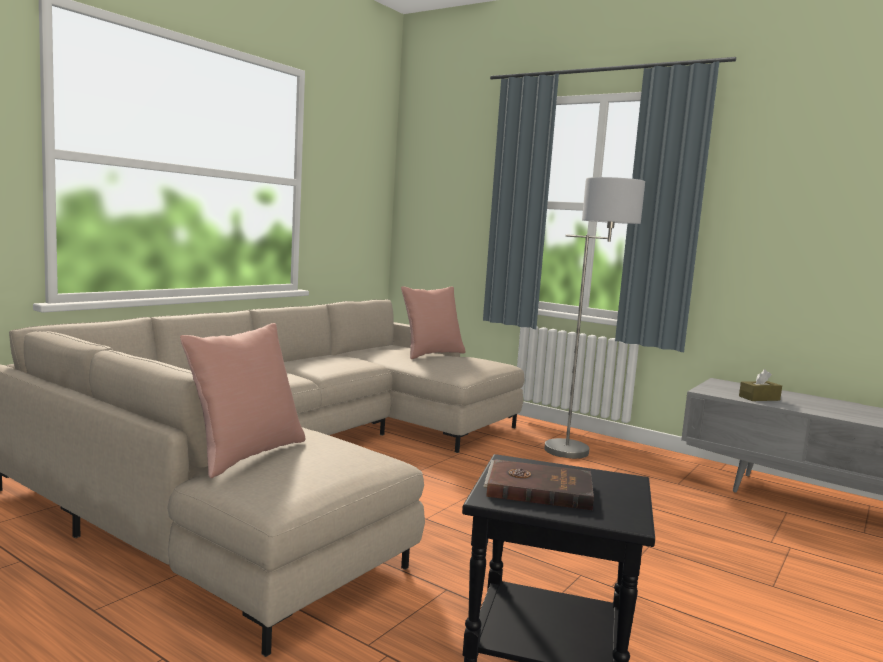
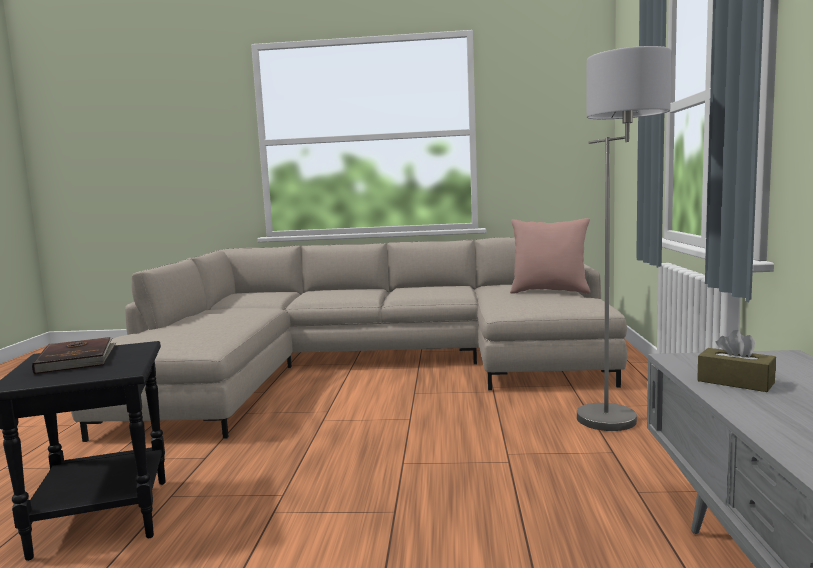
camera: 60 degrees right, 0 degrees up
pink pillow [180,323,306,478] -> none

